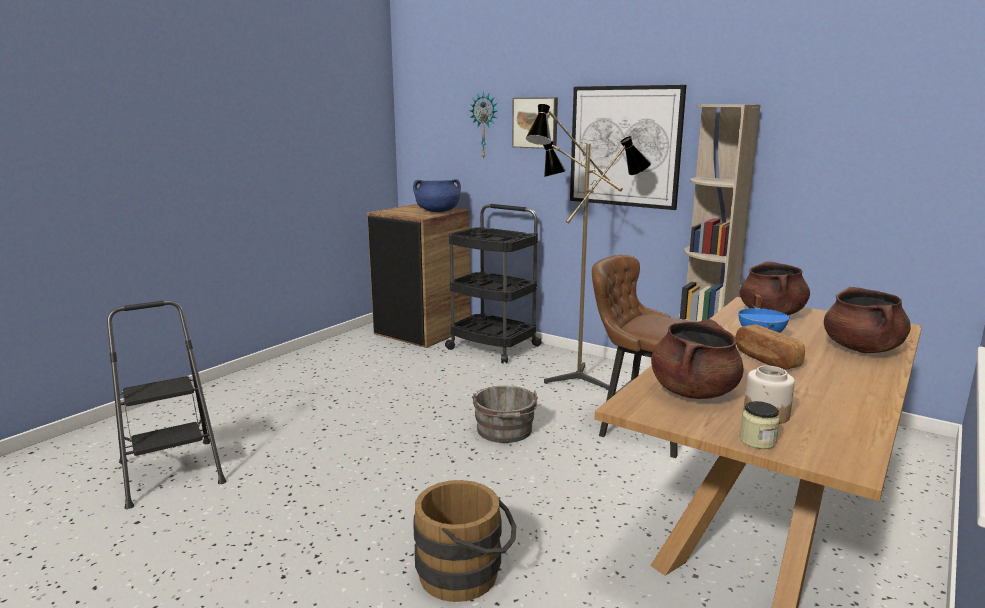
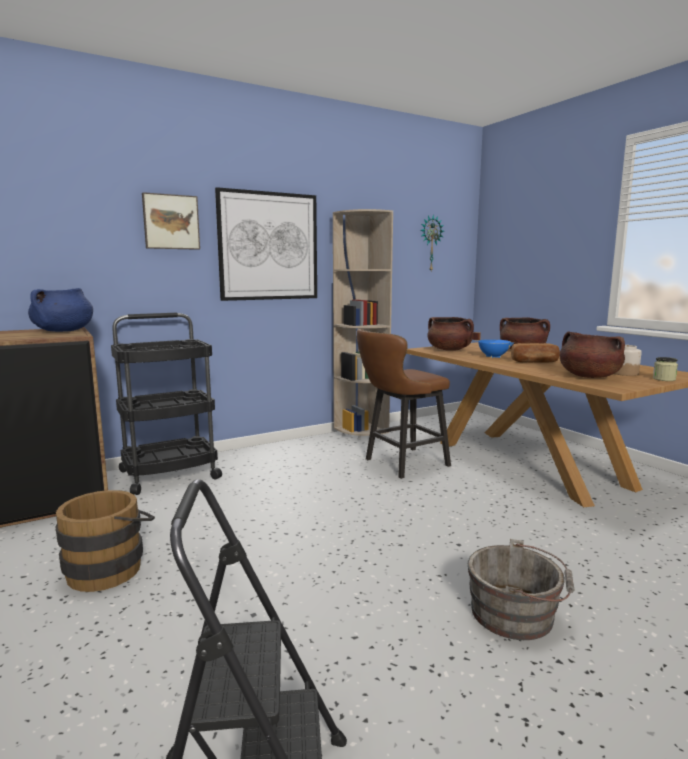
camera: 65 degrees left, 5 degrees down
brown bucket [413,480,516,602] -> brown bucket moved to [55,490,155,592]
wall clock [469,91,498,160] -> wall clock moved to [421,215,445,271]
grey bucket [472,386,538,443] -> grey bucket moved to [467,539,574,640]
floor lamp [526,104,651,390] -> none

